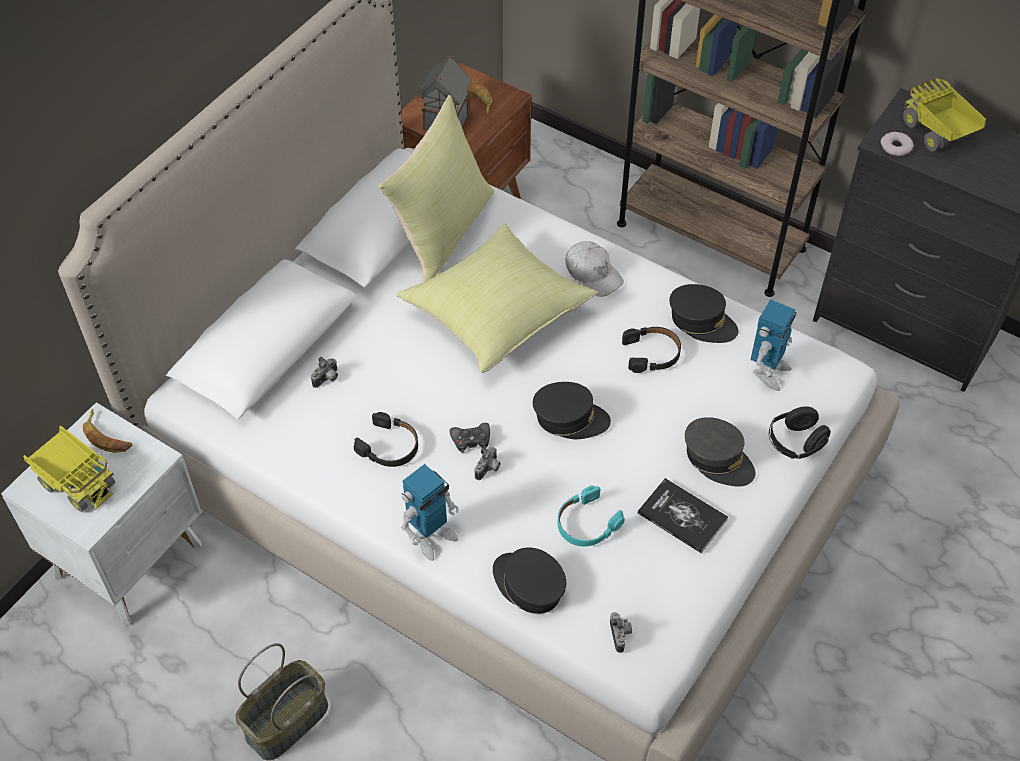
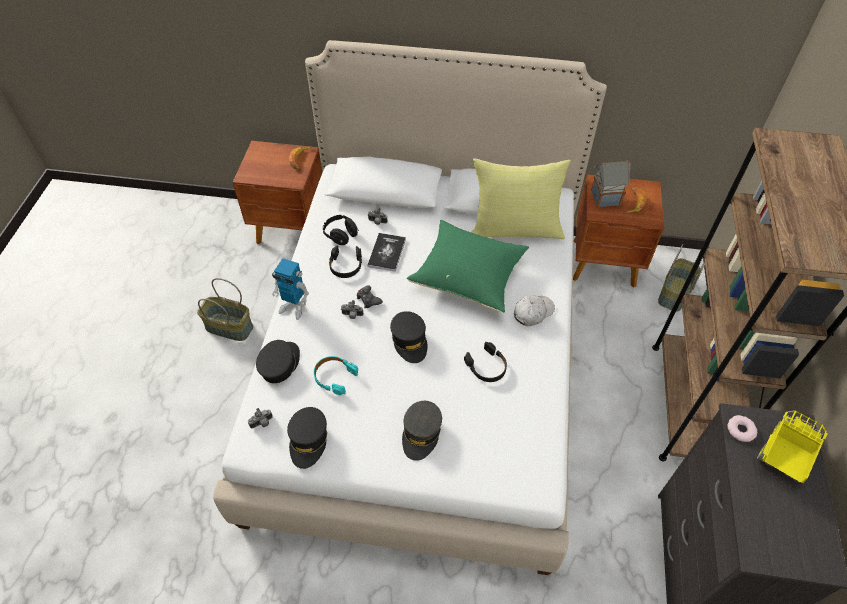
camera: 65 degrees right, 0 degrees up
white nightstand [1,402,202,626] -> brown nightstand [233,141,323,244]
toy truck [23,425,115,512] -> none
yellow pillow [396,224,597,373] -> green pillow [407,220,529,313]
white cap [566,241,624,297] -> white cap turned 150 degrees counterclockwise [514,295,555,326]
book [638,478,728,553] -> book moved to [367,233,406,272]
black cap [669,284,738,343] -> black cap moved to [287,407,328,469]
toy robot [751,299,796,391] -> none
black headphones [769,406,831,459] -> black headphones moved to [323,215,359,245]
none -> basket [658,244,705,312]

